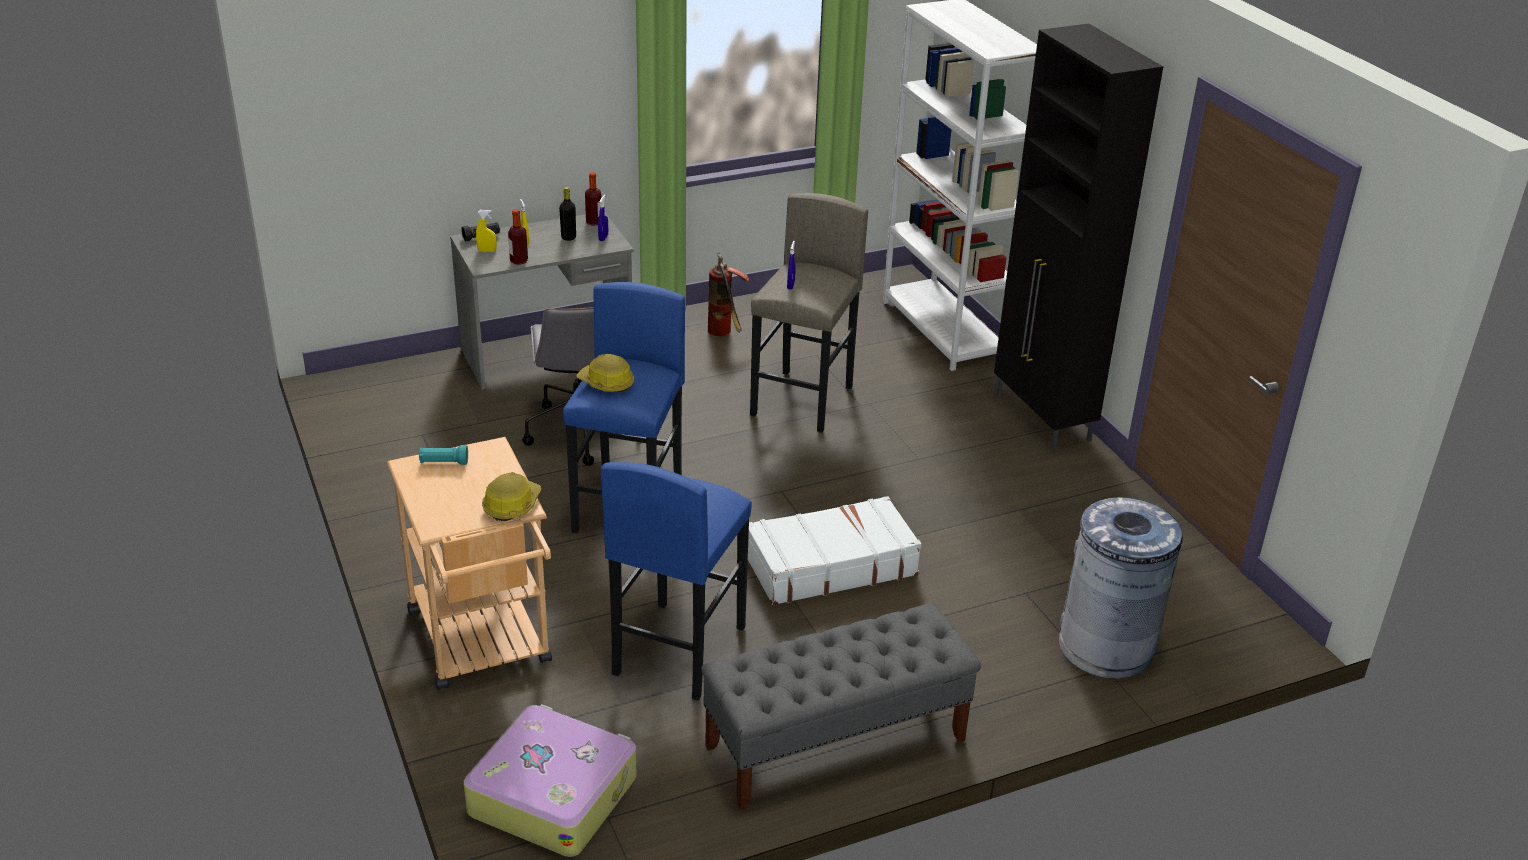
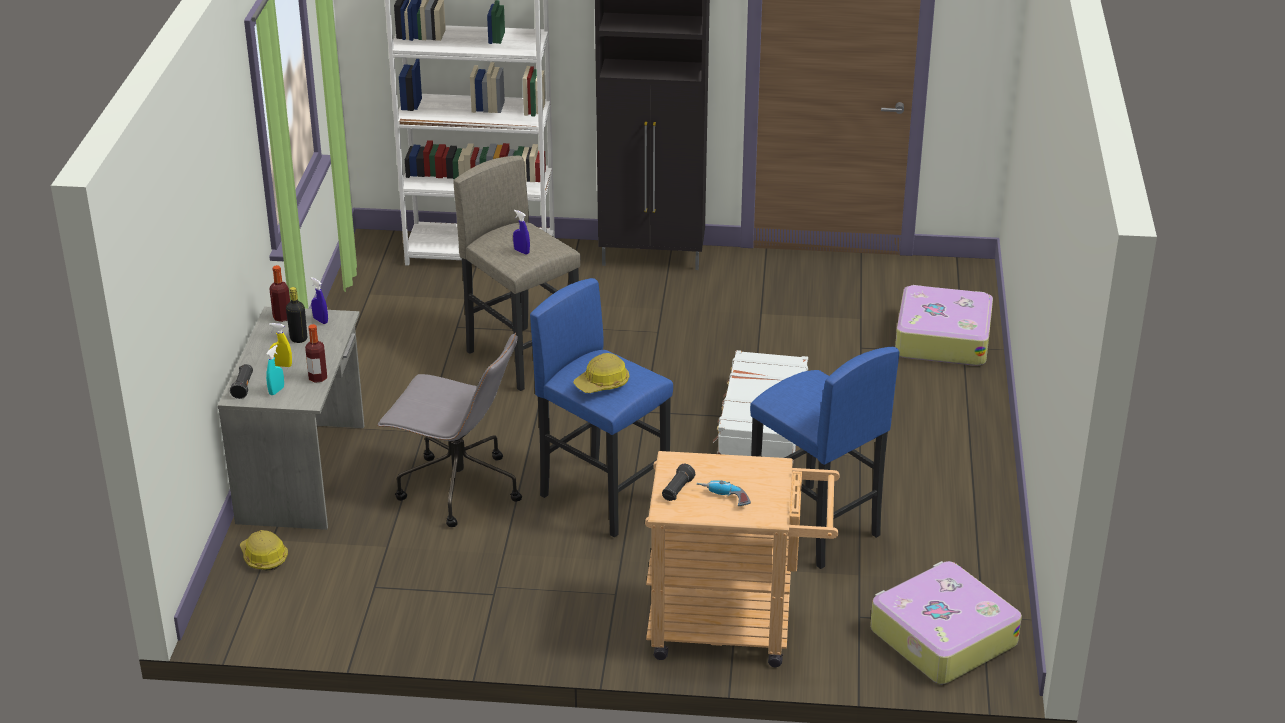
camera: 60 degrees left, 0 degrees up
turquoise flashlight [419,445,468,465] -> black flashlight [662,464,695,501]
yellow spray bottle [476,210,497,252] -> turquoise spray bottle [266,345,284,395]
hard hat [482,472,541,521] -> hard hat moved to [240,530,288,571]
grey bench [701,603,981,810] -> none
fire extinguisher [708,252,749,336] -> none
grey trash can [1059,497,1183,679] -> suitcase [895,285,993,366]
none -> power drill [697,480,751,506]

